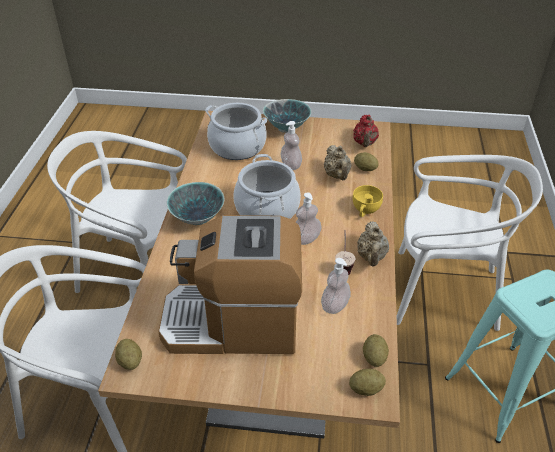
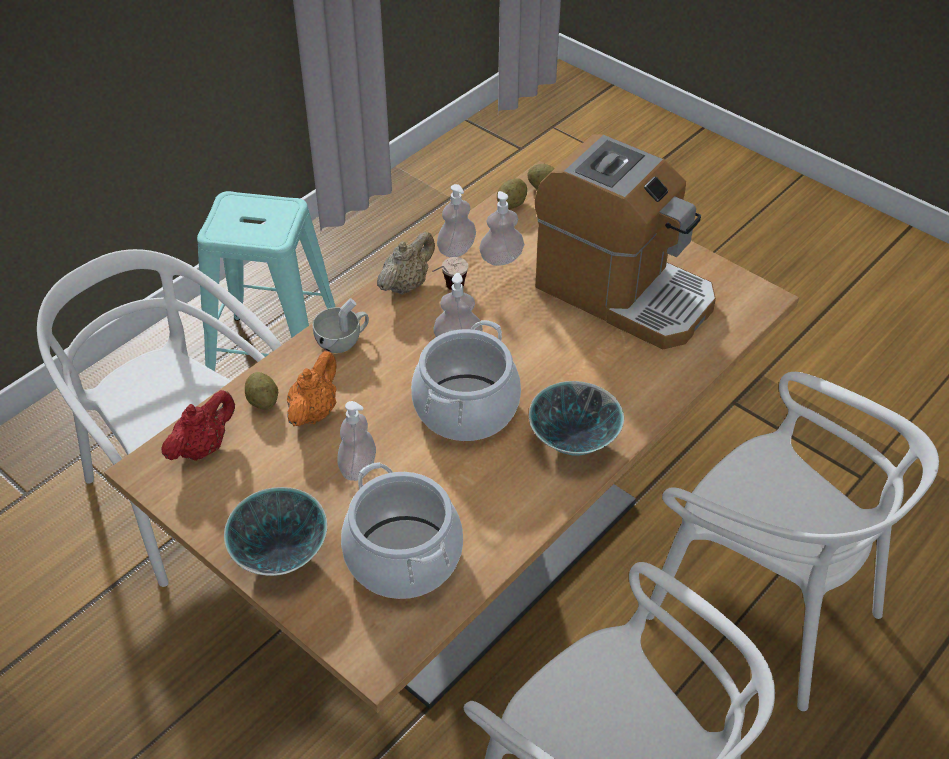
camera: 145 degrees left, 5 degrees up
potato [115,339,142,370] -> none
beige teapot [324,145,351,180] -> orange teapot [287,351,337,426]
yellow cup [353,185,383,217] -> white cup [313,298,369,353]
none -> soap dispenser [437,184,476,258]

